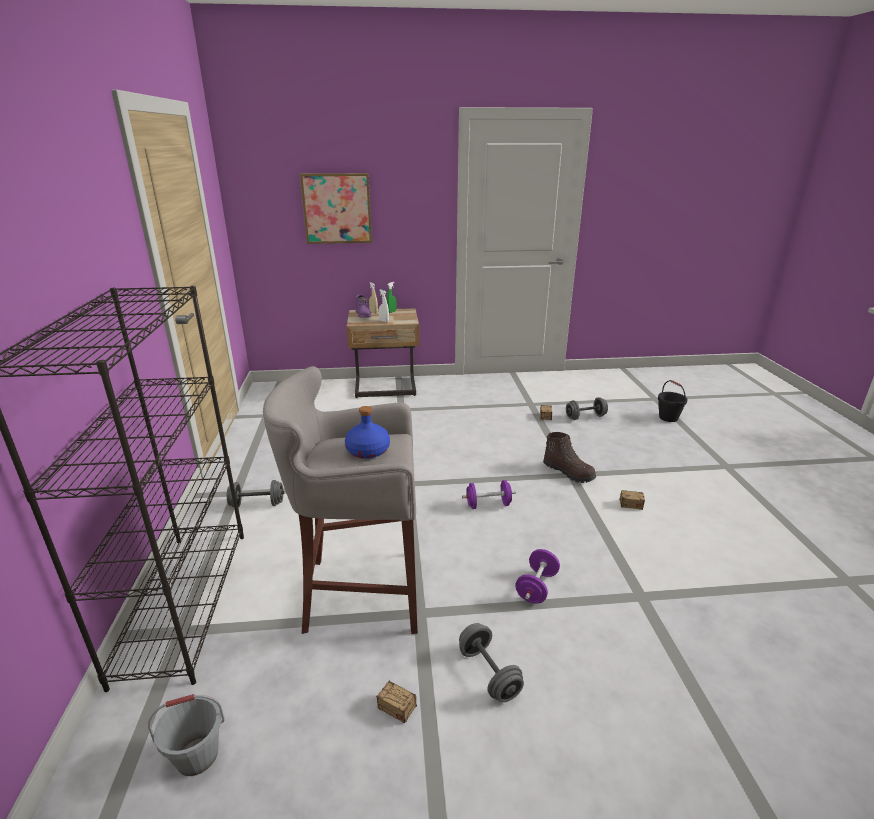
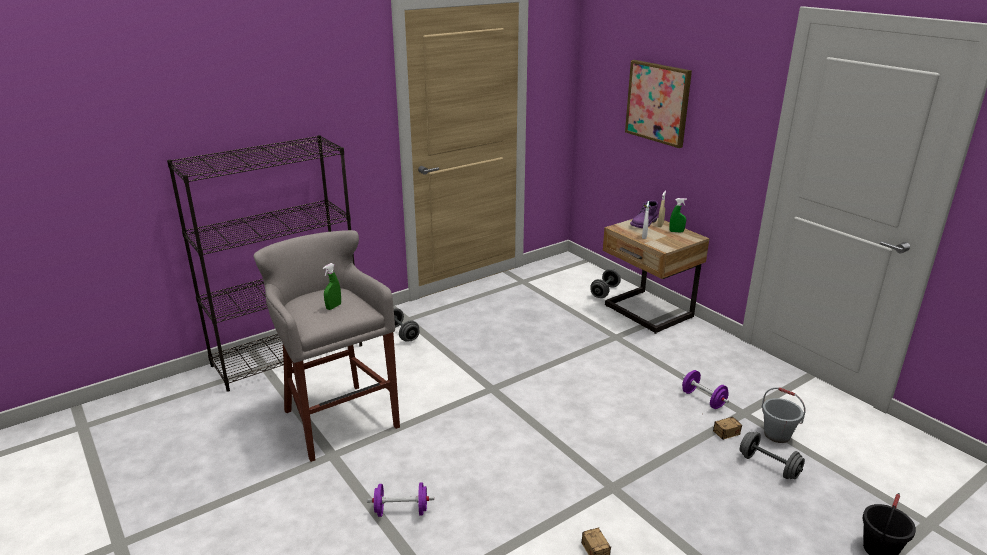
camera: 60 degrees right, 0 degrees up
grey bucket [148,694,225,776] -> grey bucket moved to [762,387,806,443]
blue bottle [345,406,390,459] -> green spray bottle [323,263,341,310]
storage box [376,681,455,724] -> none
grey dumbbell [459,623,524,702] -> grey dumbbell moved to [590,269,621,298]
purple dumbbell [462,480,516,509] -> purple dumbbell moved to [682,370,729,409]
brown boot [543,432,596,483] -> none

